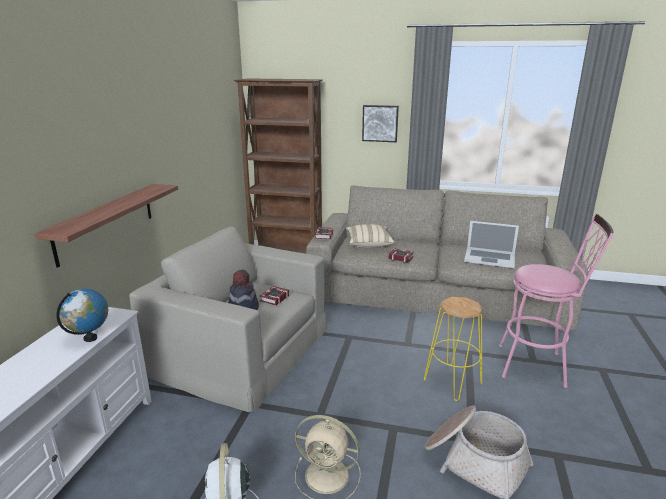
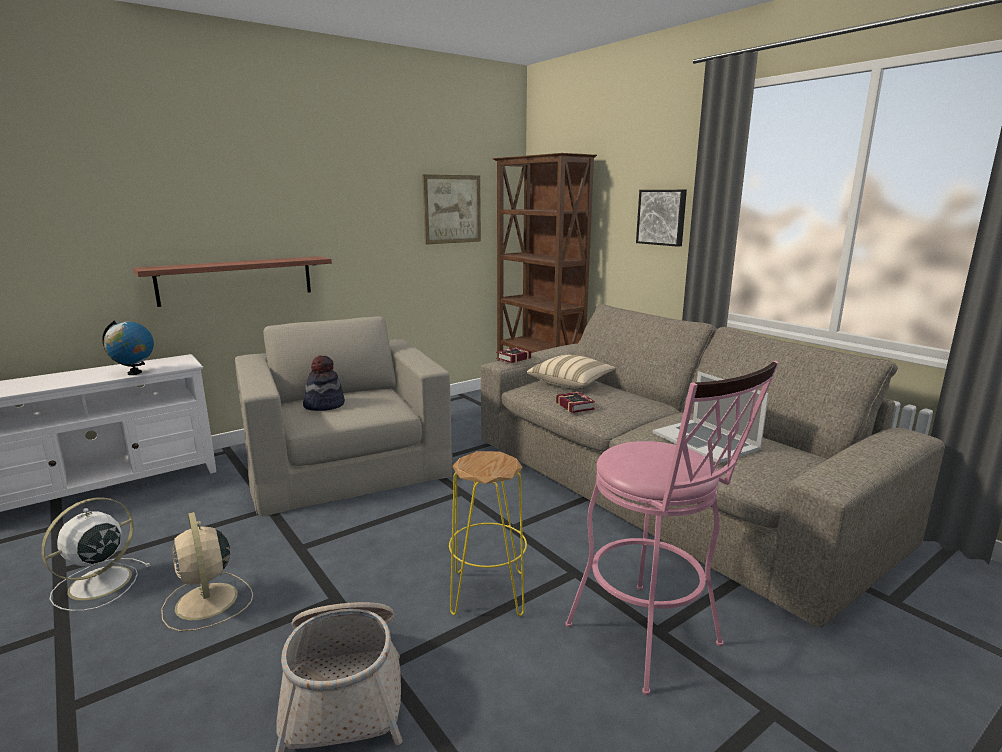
camera: 40 degrees right, 5 degrees down
book [260,286,289,306] -> none
none -> picture [422,174,481,245]

